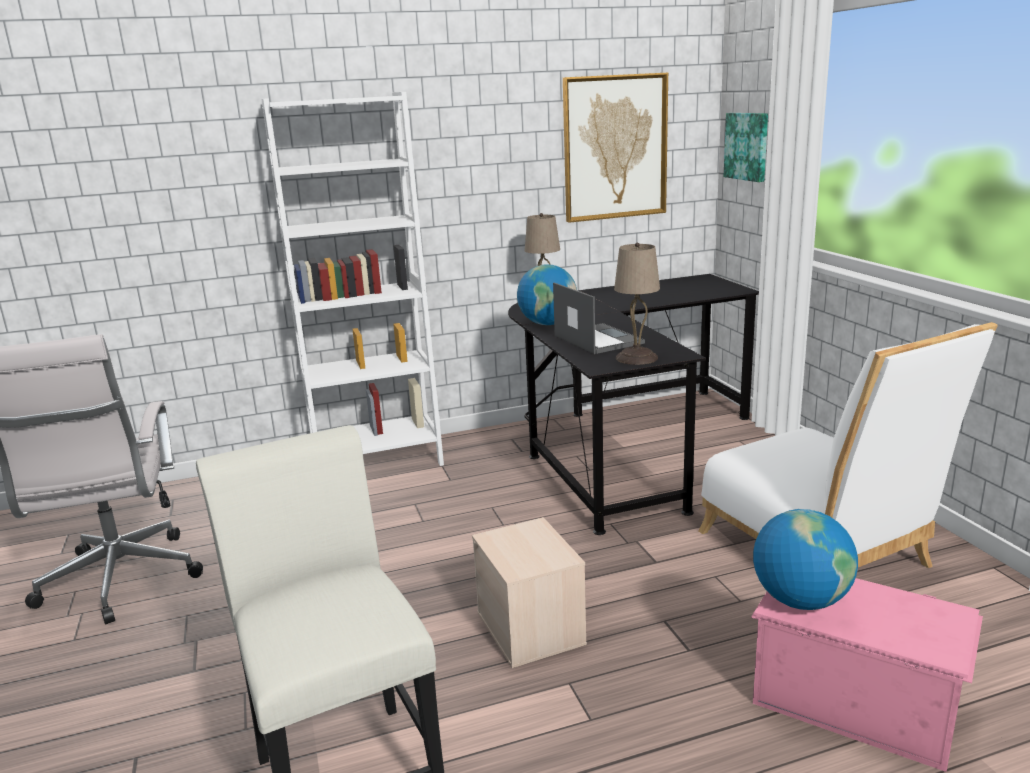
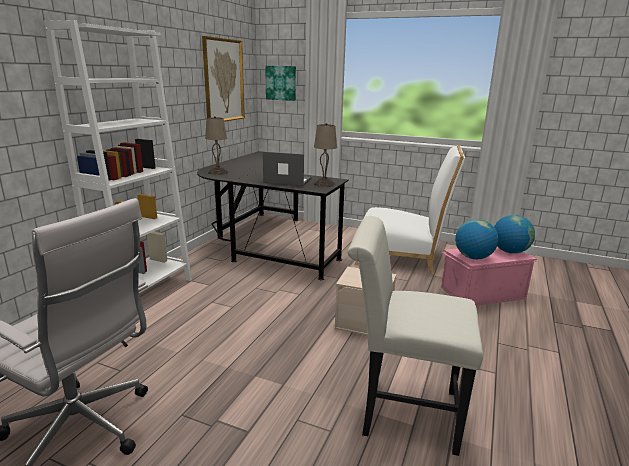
camera: 50 degrees left, 0 degrees up
globe [517,265,577,325] -> globe moved to [494,215,535,254]

